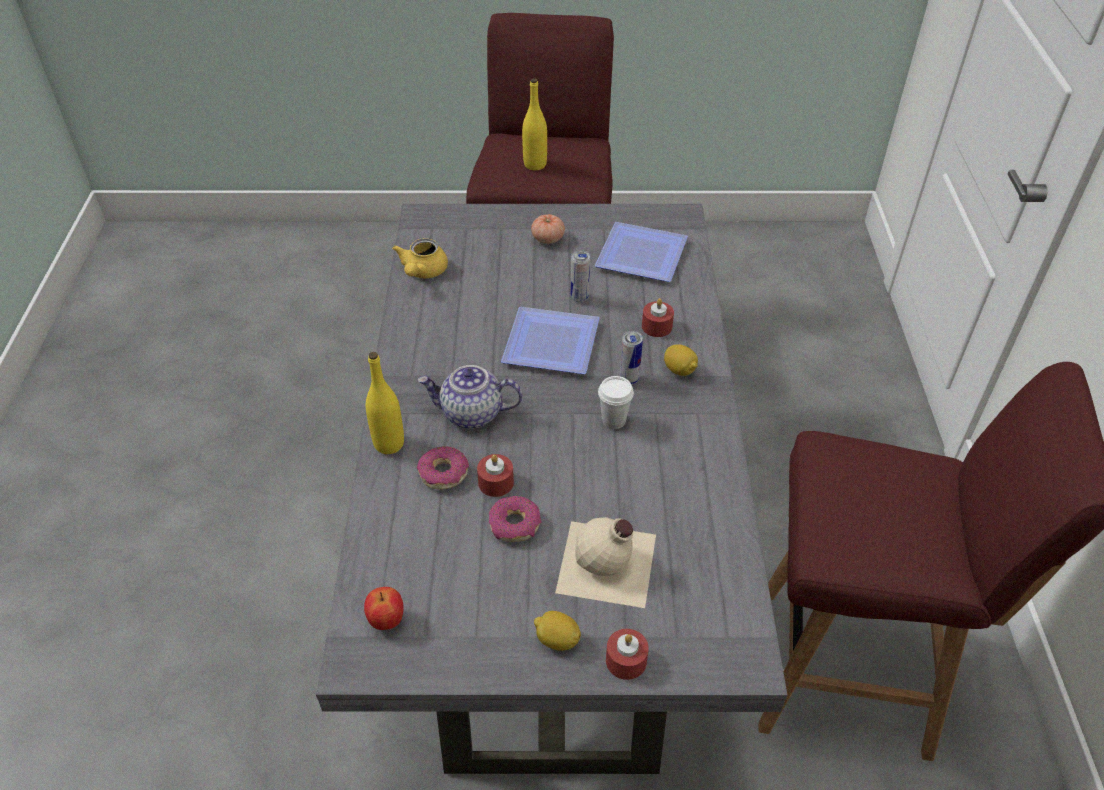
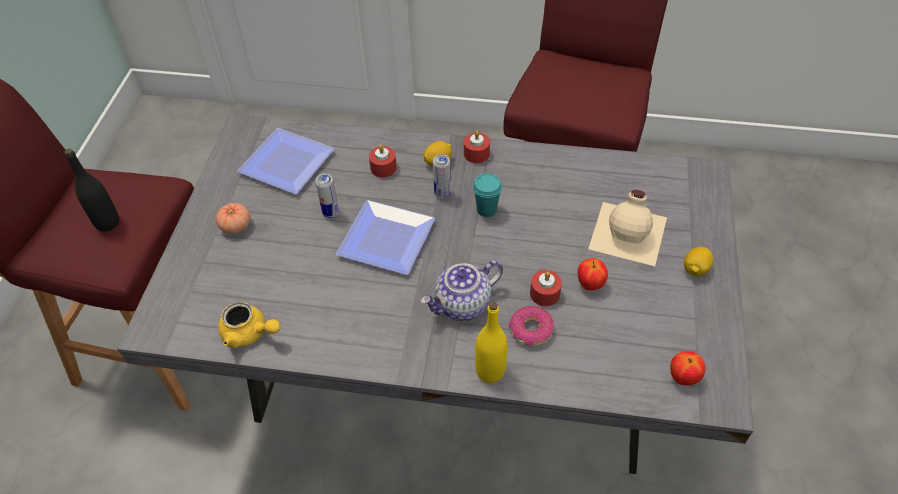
camera: 80 degrees left, 5 degrees up
teapot [417,365,522,429] -> teapot turned 45 degrees clockwise [420,260,503,321]
donut [489,496,541,542] -> apple [578,258,608,290]
yellow bottle [522,78,547,170] -> black bottle [65,149,119,231]
white cup [598,376,634,429] -> turquoise cup [473,173,502,217]
red candle [606,629,649,680] -> red candle moved to [464,131,490,163]

